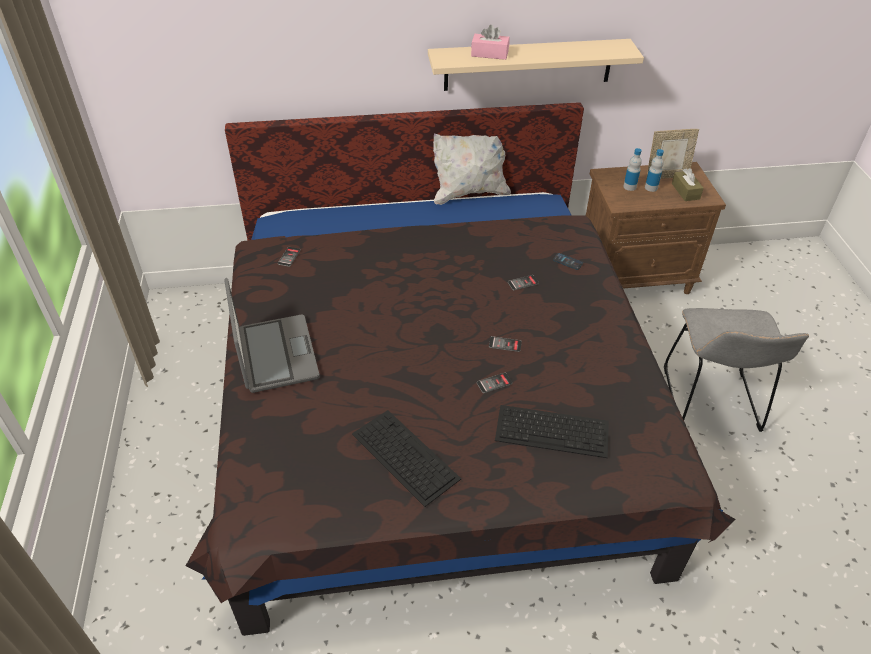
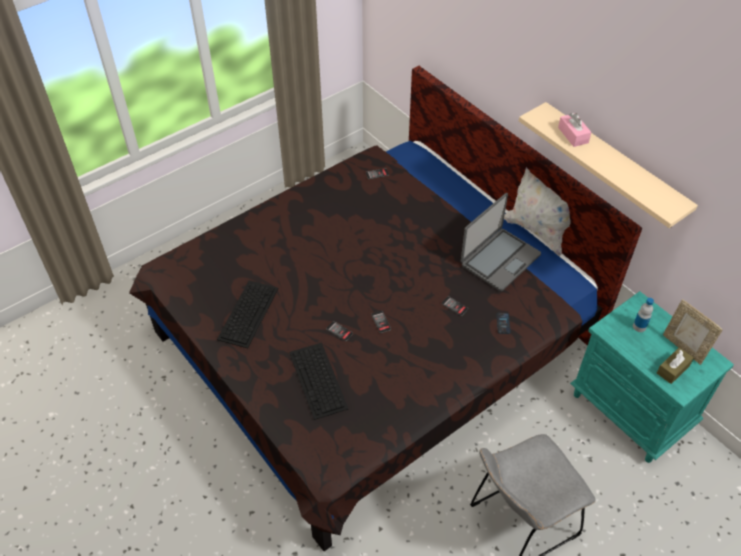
camera: 60 degrees right, 5 degrees up
laptop [225,278,320,393] -> laptop moved to [461,193,541,291]
brown nightstand [586,162,726,294] -> turquoise nightstand [570,291,734,463]
bottle [645,149,664,192] -> none

